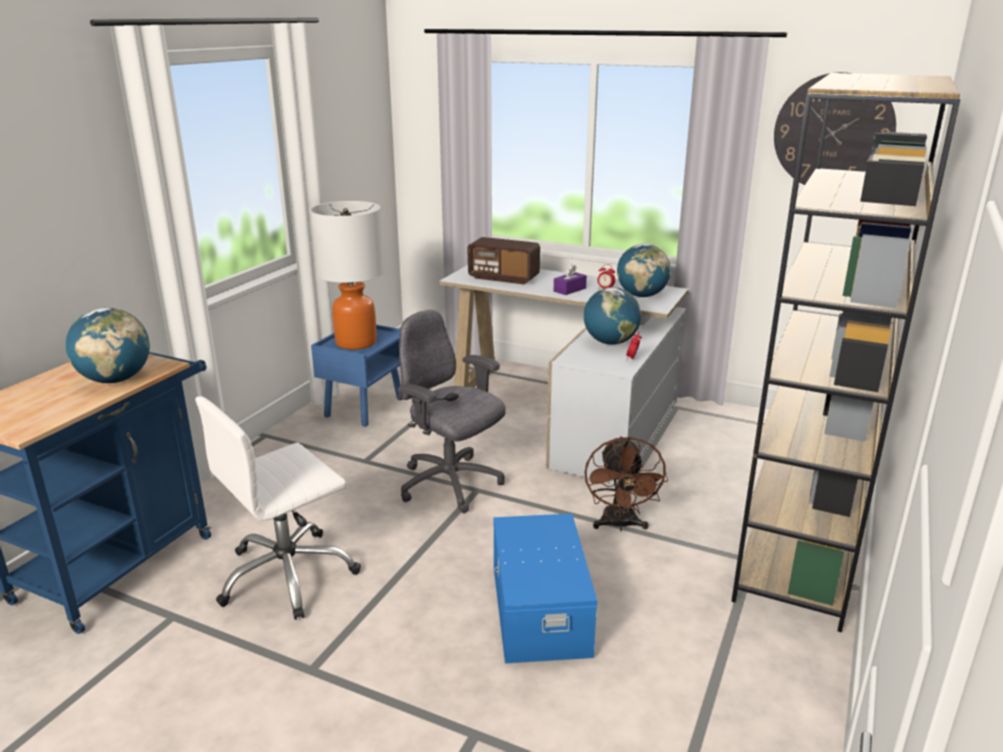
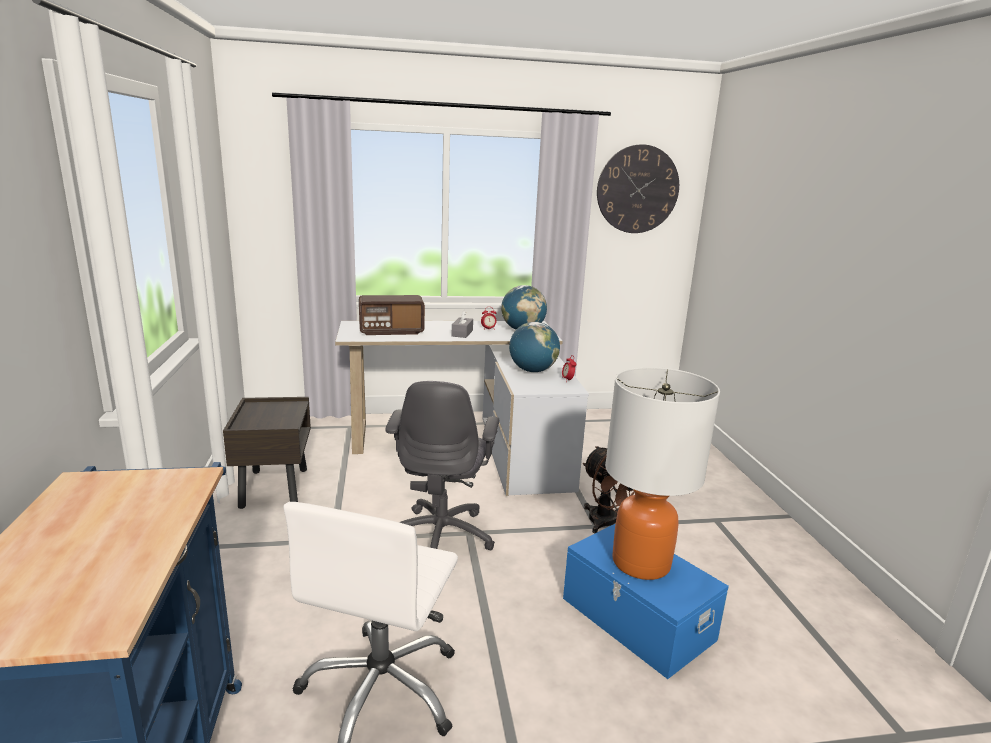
camera: 35 degrees left, 5 degrees down
globe [66,308,150,383] -> none
table lamp [310,201,384,350] -> table lamp moved to [605,367,720,580]
blue nightstand [311,325,401,426] -> brown nightstand [223,397,311,509]
grey office chair [398,310,506,513] -> grey office chair turned 90 degrees counterclockwise [385,381,499,550]
purple tissue box [554,264,587,295] -> grey tissue box [452,310,473,338]
brown bookcase [731,73,960,632] -> none

